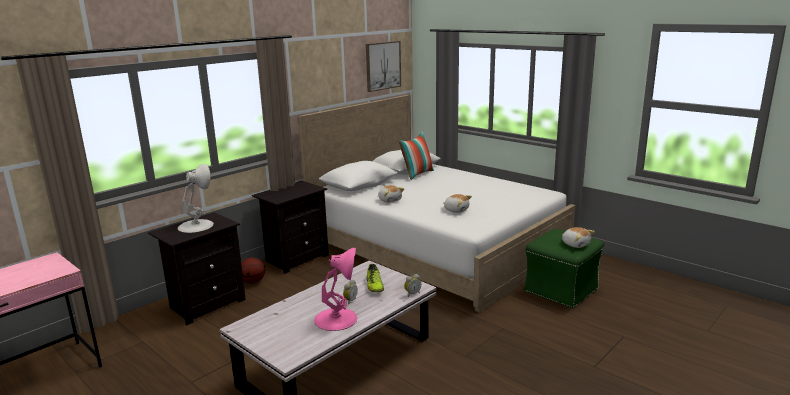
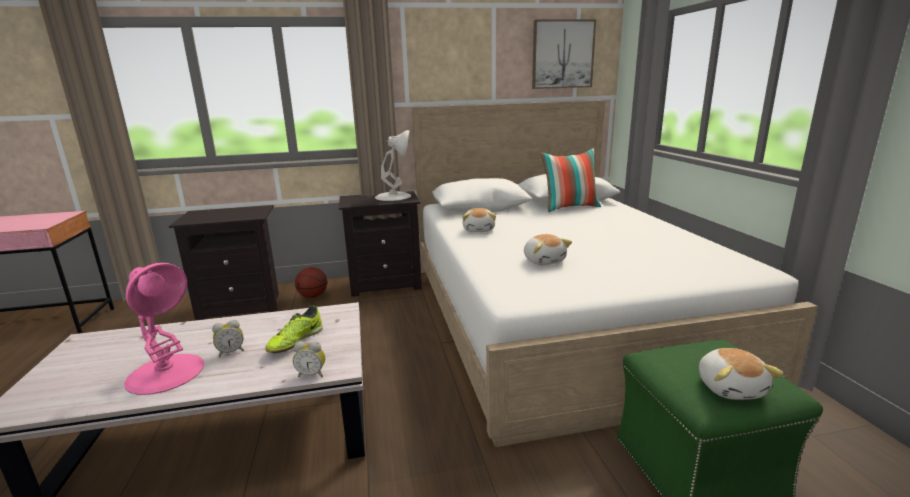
camera: 35 degrees right, 0 degrees up
white table lamp [178,164,214,233] -> white table lamp moved to [375,130,411,201]

